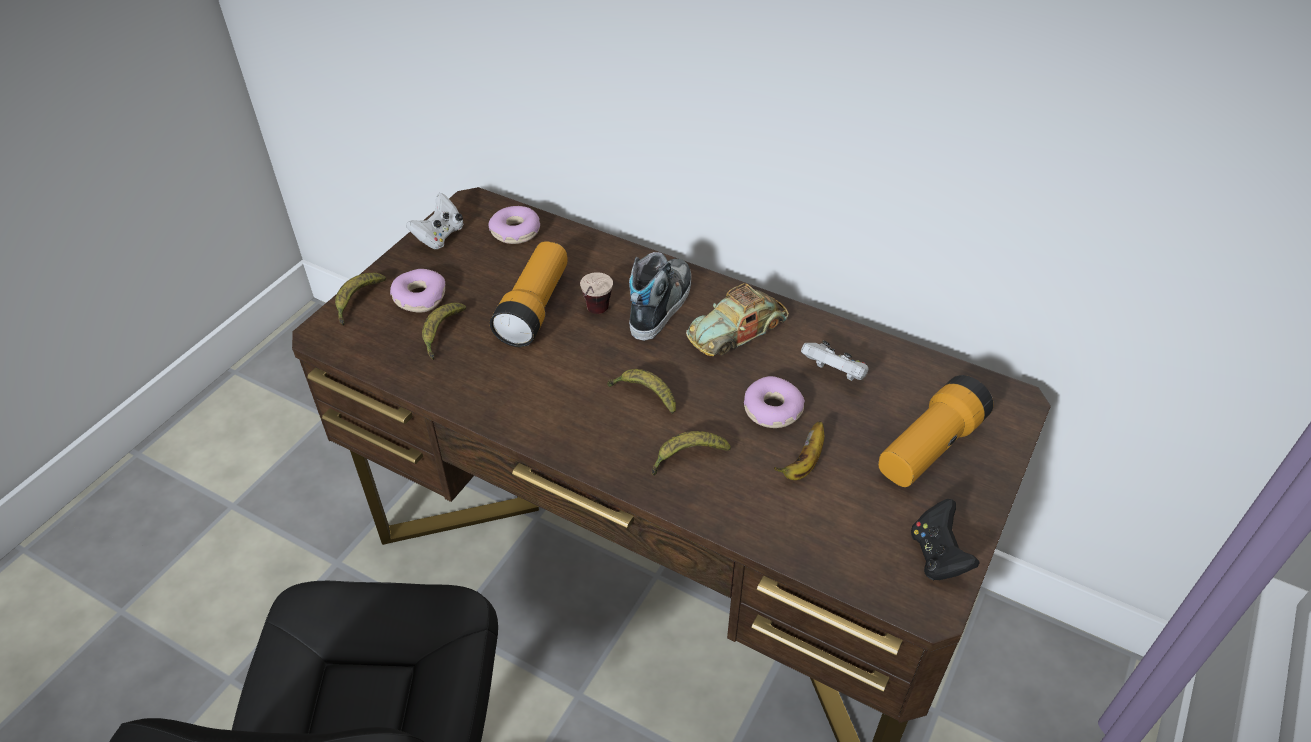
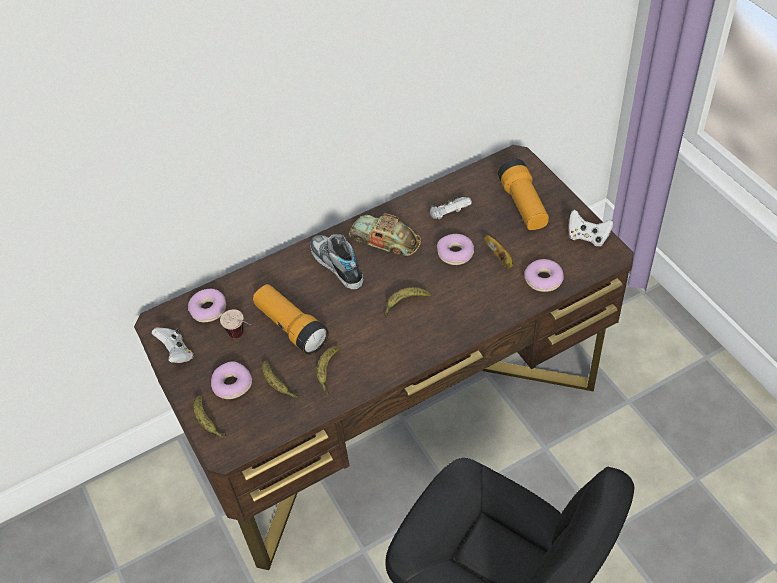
camera: 55 degrees left, 5 degrees up
cup [580,272,613,314] -> cup moved to [220,309,251,338]
banana [651,431,731,476] -> banana moved to [317,346,340,394]
toy car [686,283,789,356] -> toy car turned 120 degrees clockwise [349,213,421,257]
black game controller [911,499,979,580] -> white game controller [569,210,613,247]
none -> donut [524,259,564,292]

